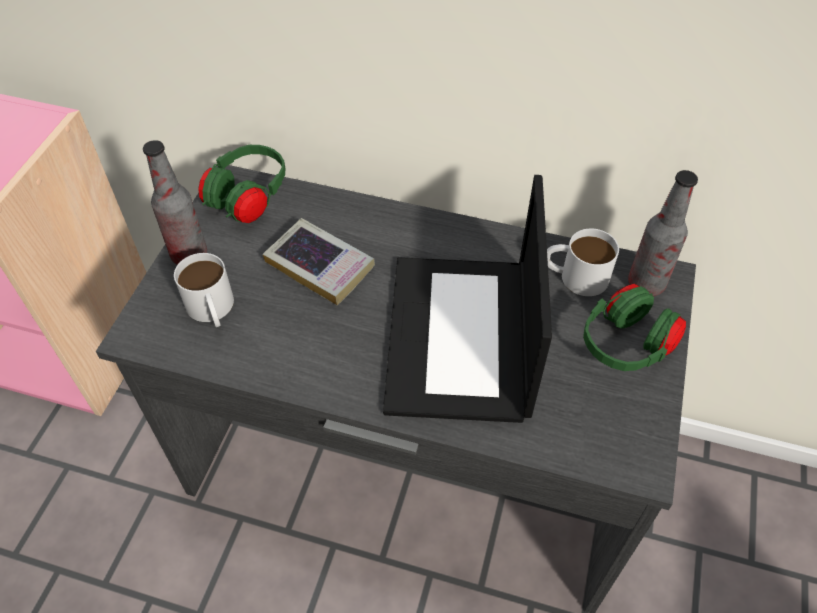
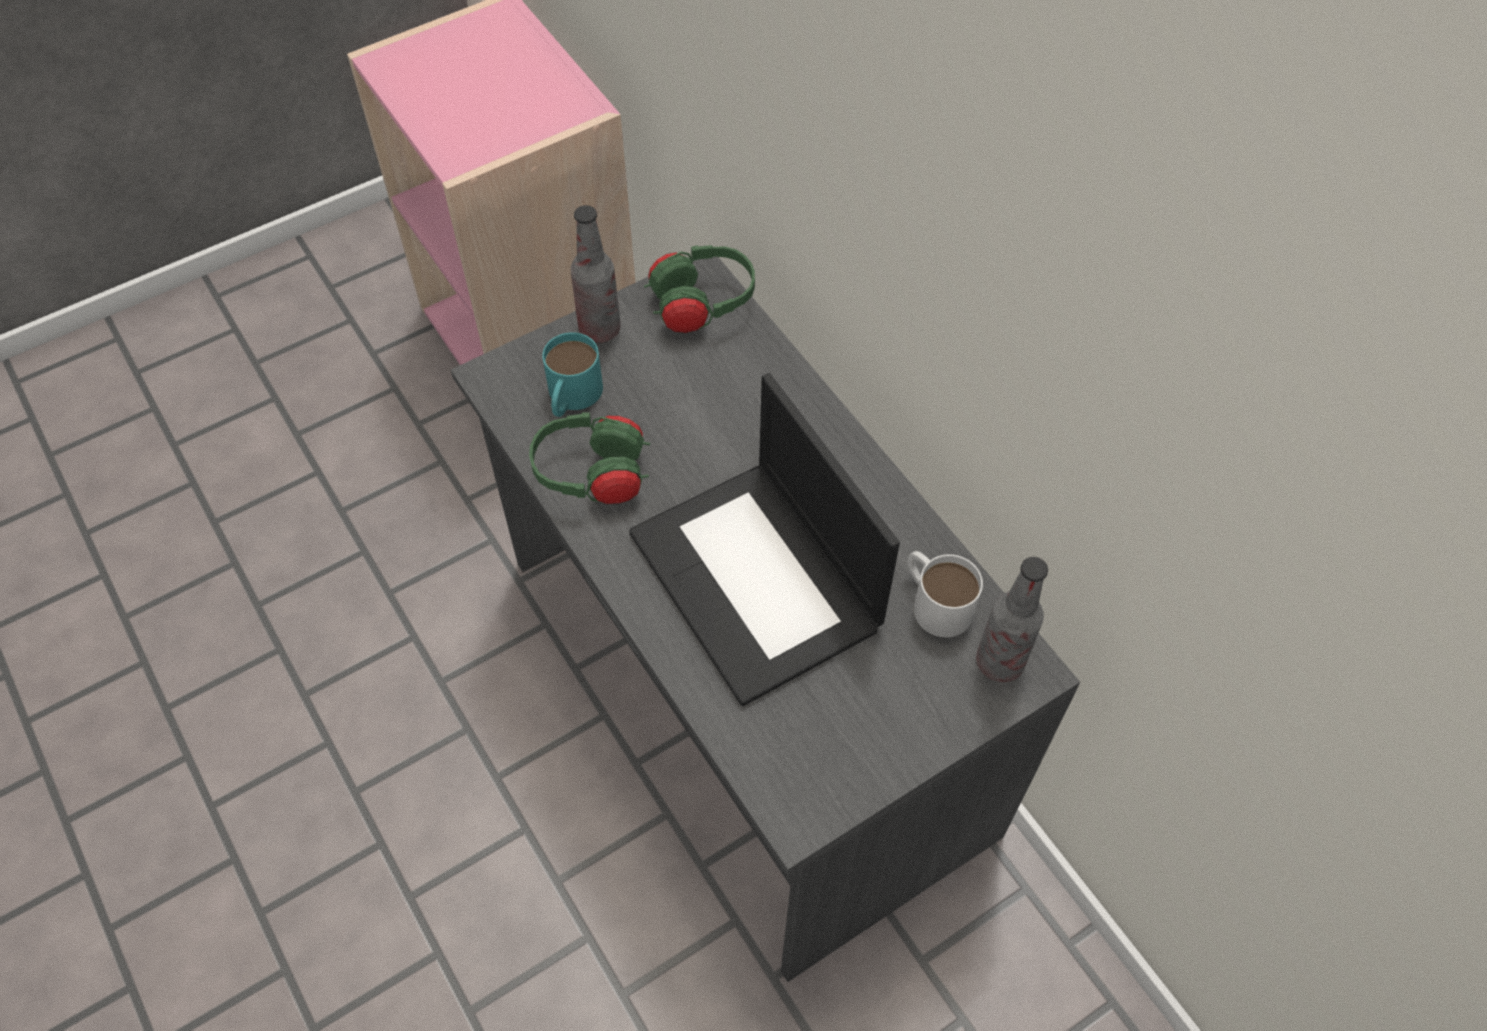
camera: 40 degrees right, 5 degrees up
white mug [174,253,234,327] -> turquoise mug [542,332,603,417]
book [263,218,375,306] -> none
laptop [383,175,552,423] -> laptop turned 75 degrees counterclockwise [629,373,900,706]
green headphones [583,284,686,371] -> green headphones moved to [529,412,650,504]

